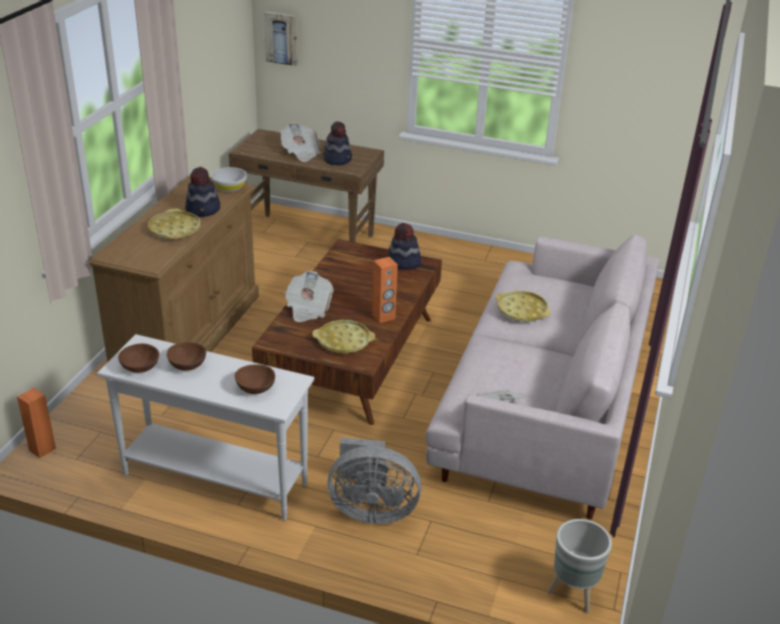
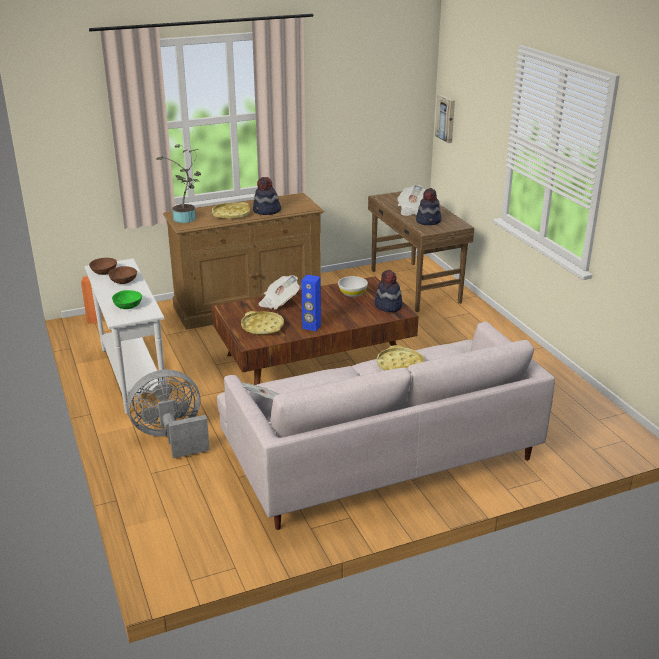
camera: 50 degrees right, 5 degrees down
white bowl [211,167,247,192] -> white bowl moved to [338,276,368,297]
brown bowl [235,364,275,394] -> green bowl [112,290,142,309]
grey fan [328,437,421,524] -> grey fan turned 105 degrees clockwise [127,370,210,458]
orange speaker [372,257,398,323] -> blue speaker [301,275,321,331]
grey planter [547,519,612,613] -> none
none -> potted plant [156,144,201,223]

